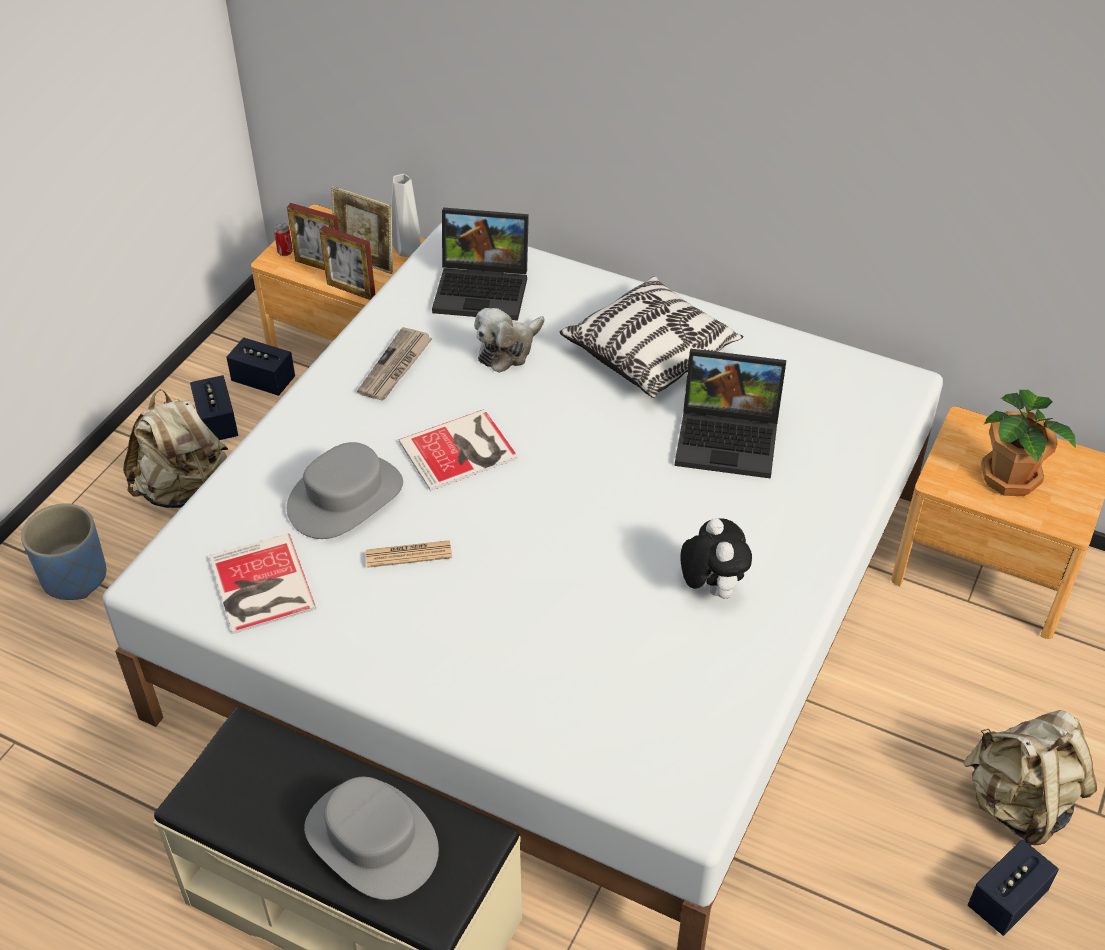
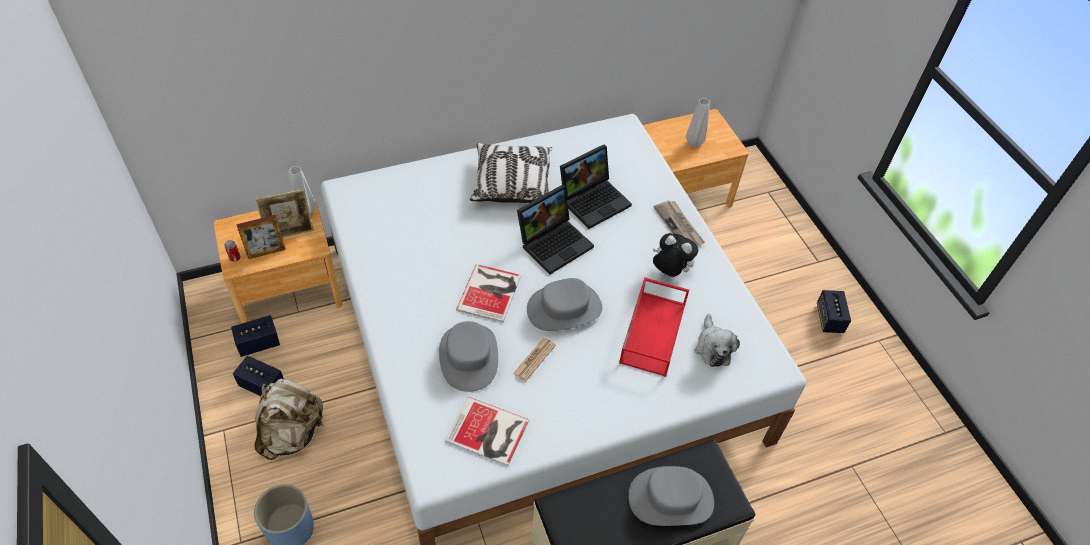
camera: 50 degrees left, 5 degrees up
picture frame [319,226,375,300] -> none
newspaper [357,327,433,400] -> newspaper moved to [654,200,705,246]
laptop [432,208,529,321] -> laptop moved to [517,185,594,274]
plush toy [474,308,545,373] -> plush toy moved to [695,314,740,367]
beige backpack [963,710,1097,845] -> none
potted plant [981,390,1076,496] -> grey vase [686,98,710,147]
none -> grey hat [527,278,602,331]
none -> red tray [619,277,689,377]

